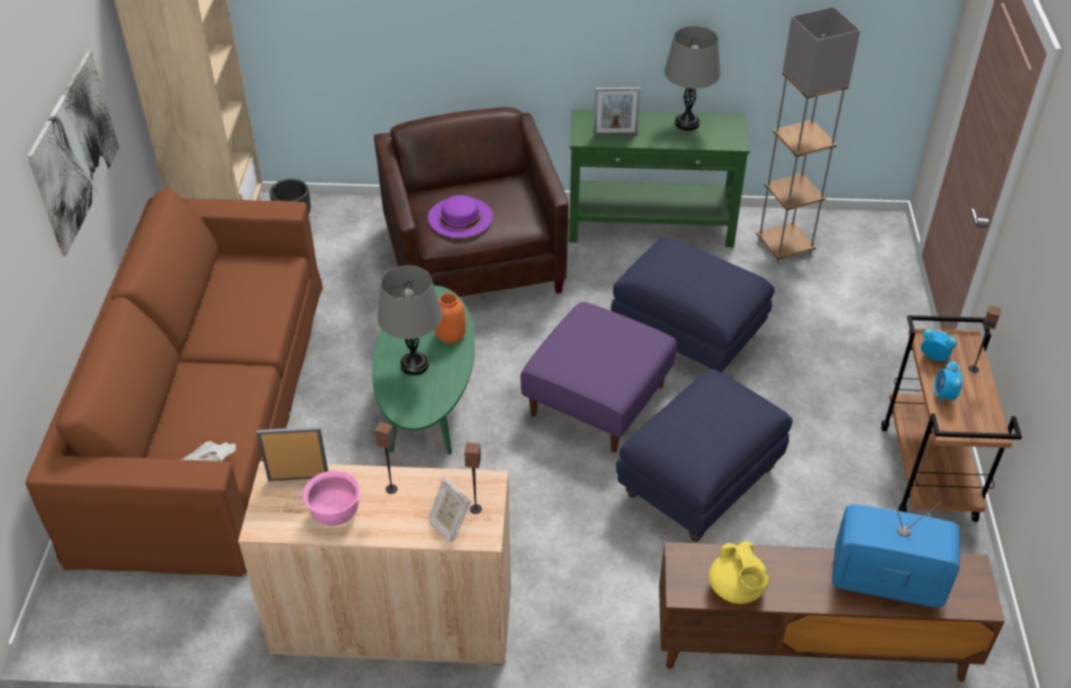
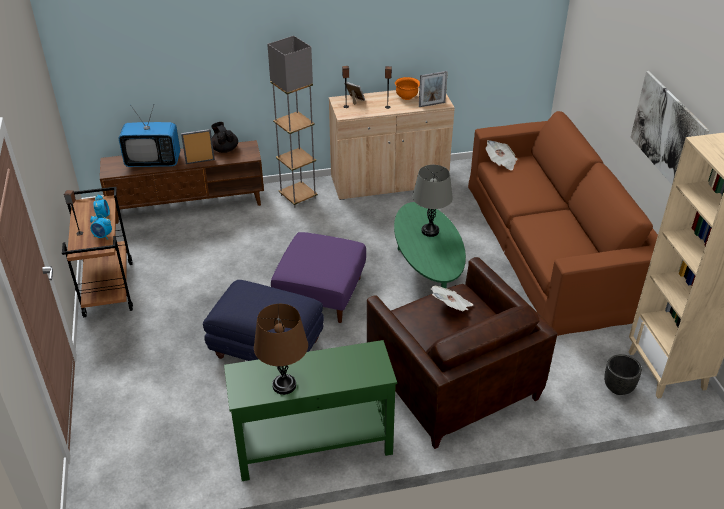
camera: 165 degrees right, 5 degrees down
pink bowl [303,471,360,526] -> orange bowl [395,77,420,100]
purple hat [428,195,493,238] -> newspaper [431,286,473,312]
orange vase [435,293,466,344] -> none
picture frame [594,87,640,135] -> picture frame moved to [181,129,215,164]
blue ottoman [616,369,792,542] -> none
grey table lamp [664,26,721,131] -> brown table lamp [254,304,308,395]
yellow teapot [709,541,769,604] -> black teapot [211,122,238,153]
grey floor lamp [756,7,860,263] -> grey floor lamp moved to [267,36,318,207]

